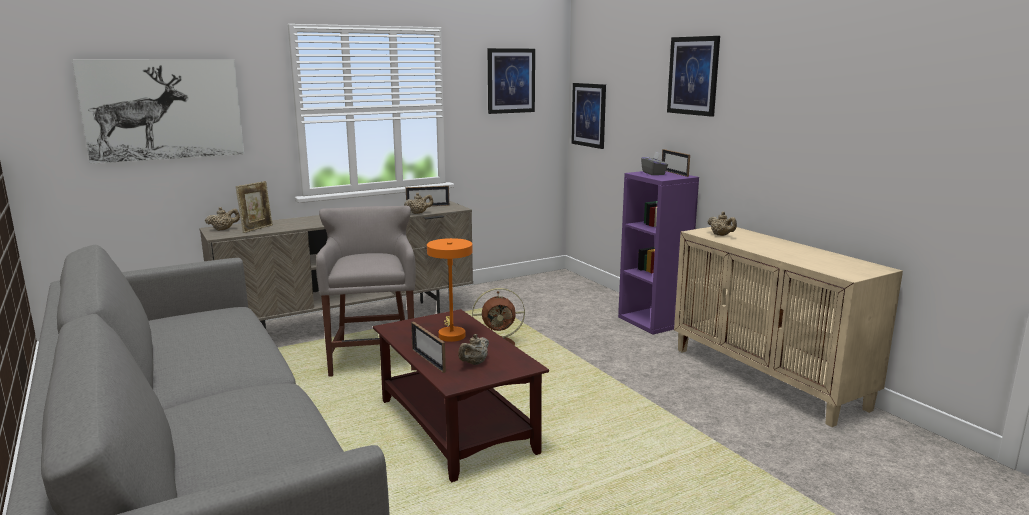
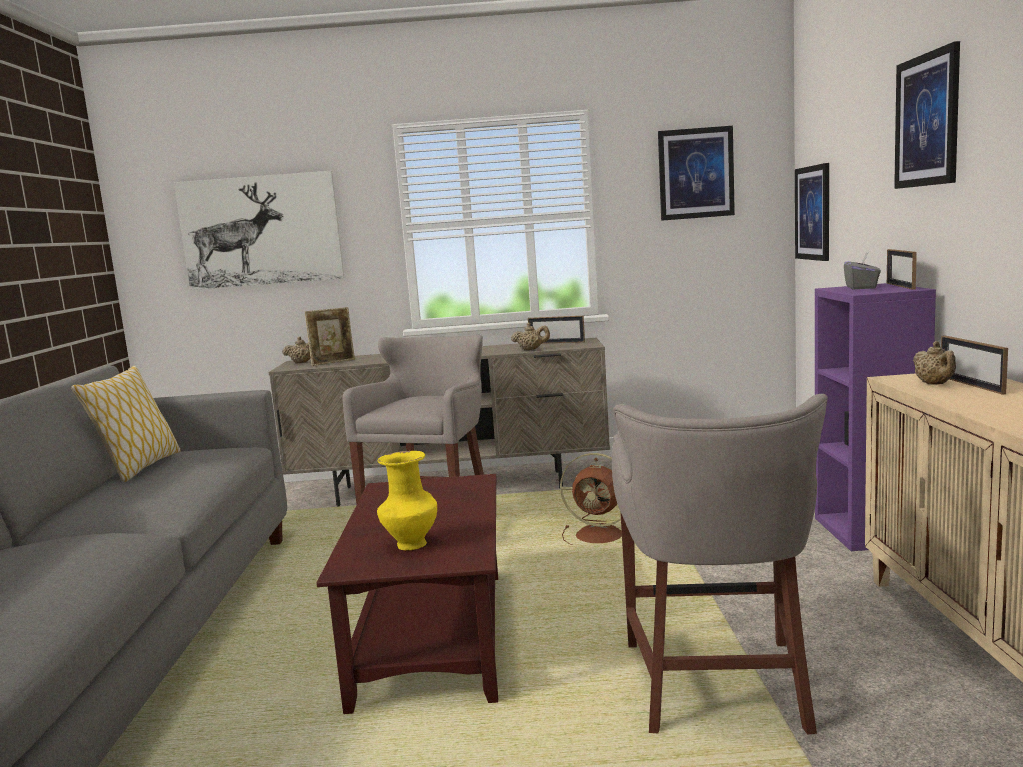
camera: 30 degrees right, 5 degrees down
picture frame [411,321,446,373] -> picture frame moved to [941,335,1008,395]
orange table lamp [427,238,473,342] -> none
beige teapot [458,334,489,365] -> yellow vase [377,451,437,550]
none -> pillow [71,365,180,482]
none -> grey stool [612,394,828,734]

